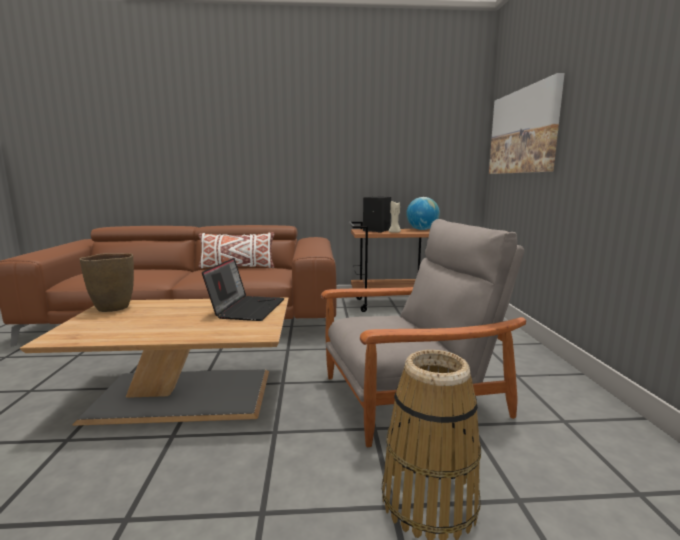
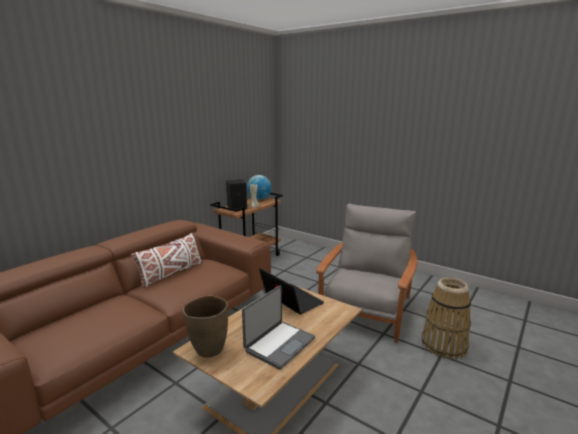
camera: 50 degrees left, 5 degrees up
picture [489,73,565,174] -> none
none -> laptop [242,285,315,370]

